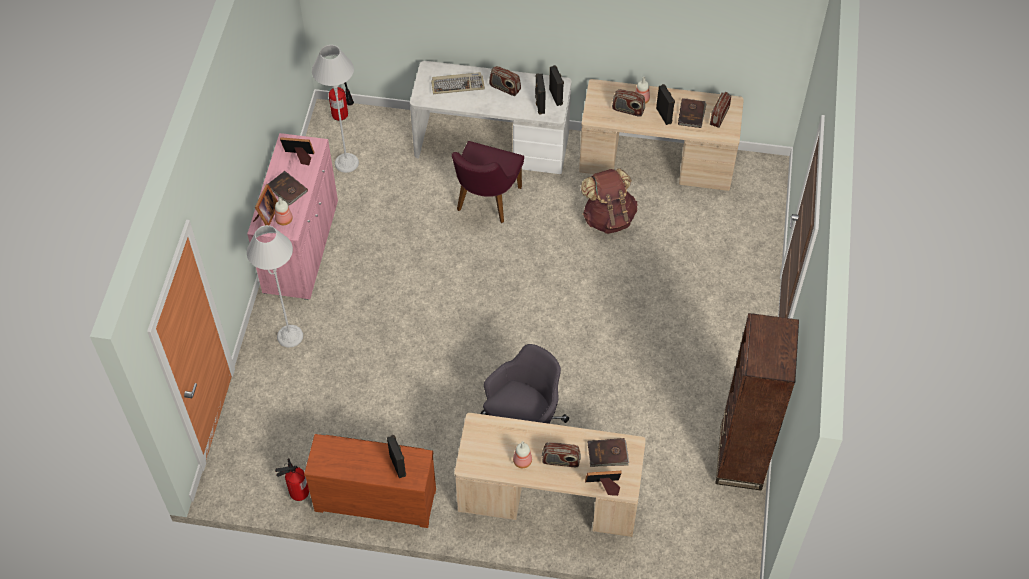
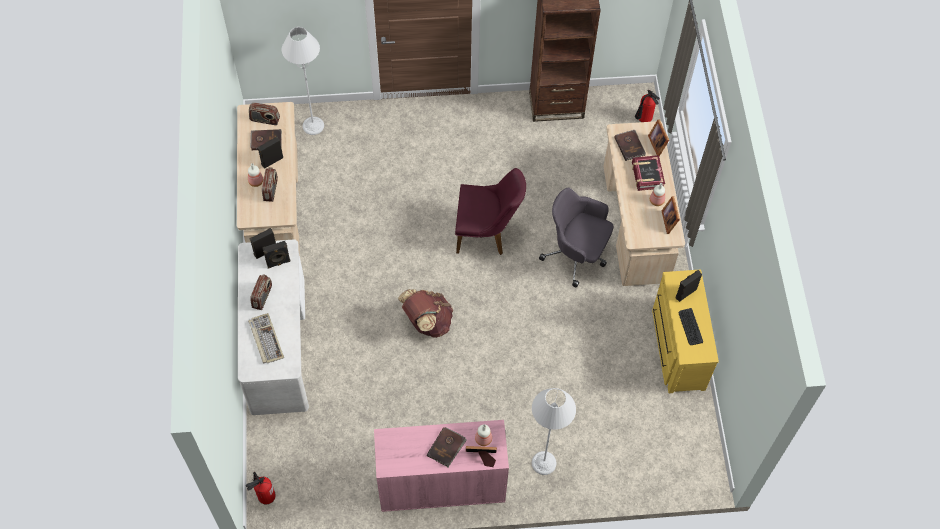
camera: 105 degrees left, 5 degrees up
fire extinguisher [275,458,309,501] -> fire extinguisher moved to [635,90,660,122]
picture frame [280,137,314,165] -> picture frame moved to [662,196,680,234]
brown dresser [304,434,436,528] -> yellow dresser [652,269,719,393]
grey floor lamp [312,45,359,173] -> grey floor lamp moved to [282,27,324,135]
purple chair [452,141,524,223] -> purple chair moved to [455,168,526,255]
radio [542,442,581,467] -> book [632,155,665,191]
brown backpack [581,169,637,234] -> brown backpack moved to [398,289,454,338]
none -> keyboard [679,308,703,345]

